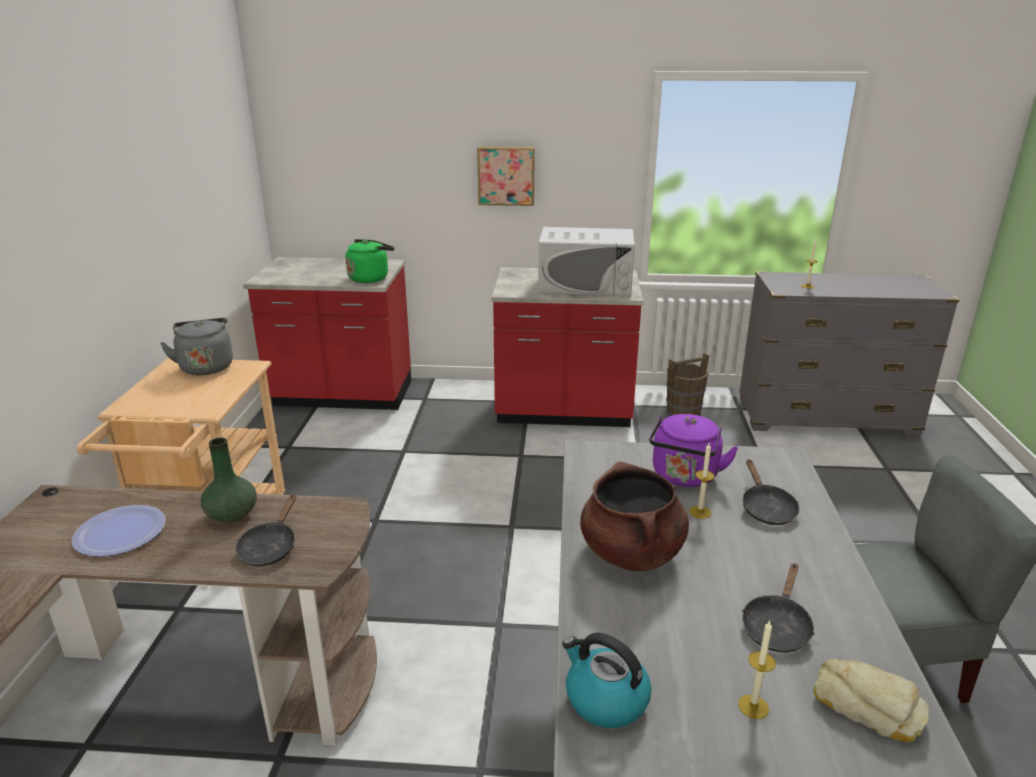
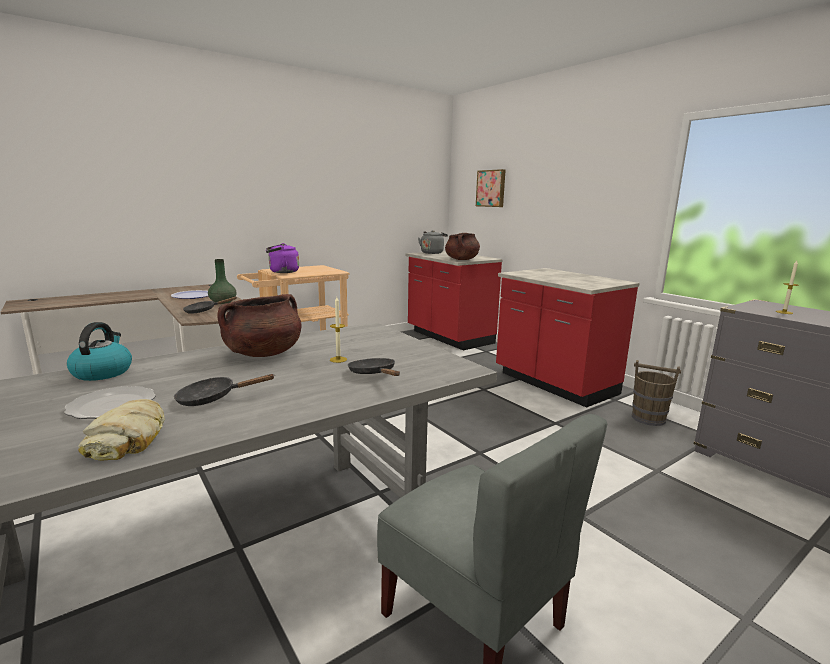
camera: 50 degrees right, 10 degrees down
grey kettle [160,318,233,375] -> grey kettle moved to [418,230,448,254]
green kettle [345,239,394,283] -> brown cooking pot [445,233,480,260]
picture [477,146,535,206] -> picture moved to [476,169,506,207]
white microwave [538,227,635,296] -> none
purple kettle [649,414,738,487] -> purple kettle moved to [266,243,299,273]
candle [738,620,776,719] -> plate [64,386,156,419]
black frying pan [743,459,799,525] -> black frying pan turned 105 degrees clockwise [348,358,400,376]

